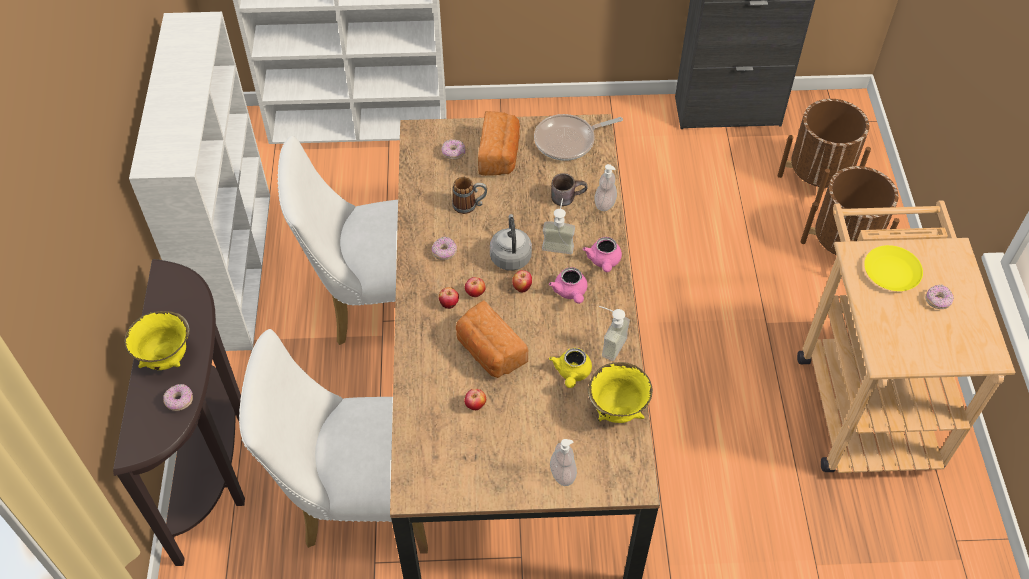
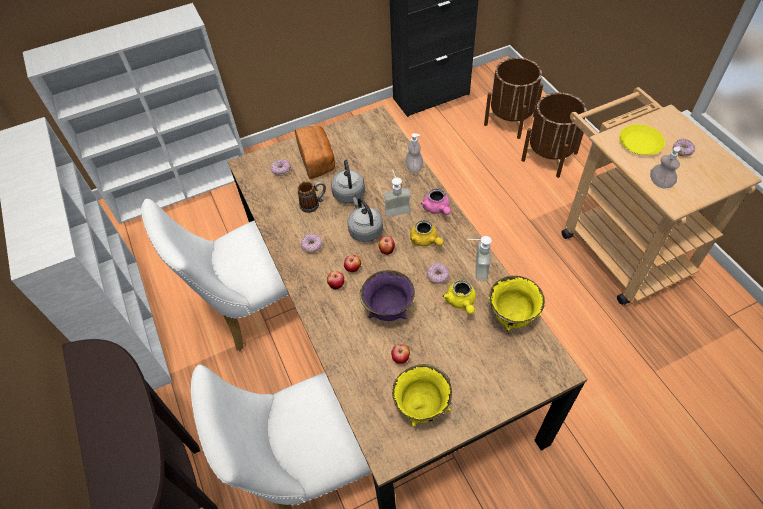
camera: 20 degrees left, 0 degrees up
yellow bowl [124,311,190,370] -> yellow bowl moved to [392,364,452,427]
donut [163,384,193,411] -> donut moved to [427,263,449,284]
bread [456,300,528,378] -> purple bowl [360,270,415,321]
frying pan [534,114,623,161] -> none
pink teapot [549,267,587,304] -> yellow teapot [410,220,444,246]
soap dispenser [550,439,577,486] -> soap dispenser moved to [650,147,681,189]
brown mug [551,173,588,206] -> none
none -> grey kettle [331,160,365,204]

